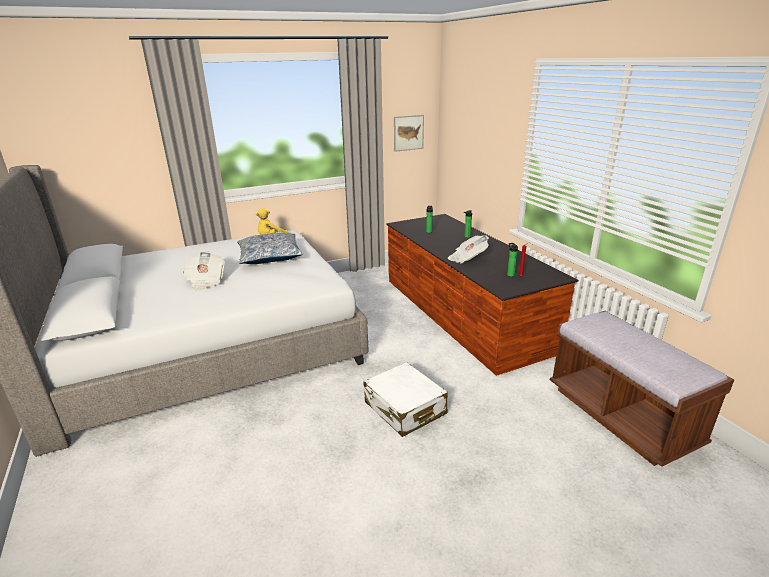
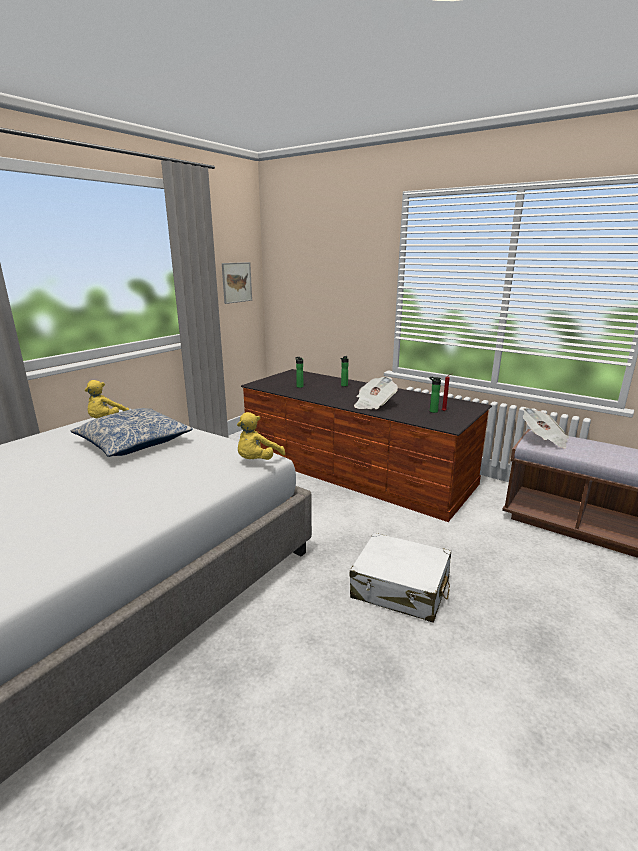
camera: 30 degrees left, 5 degrees down
newspaper [183,251,225,291] -> newspaper moved to [523,407,569,449]
none -> yellow plush toy [237,412,285,460]

